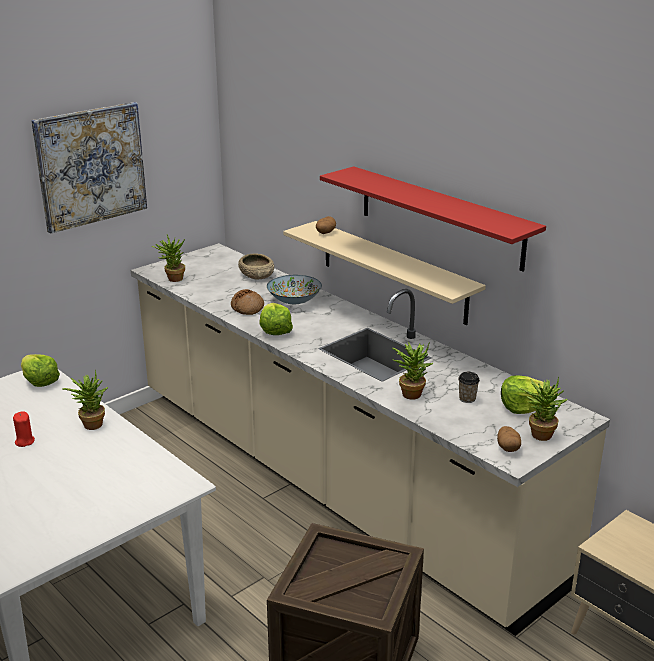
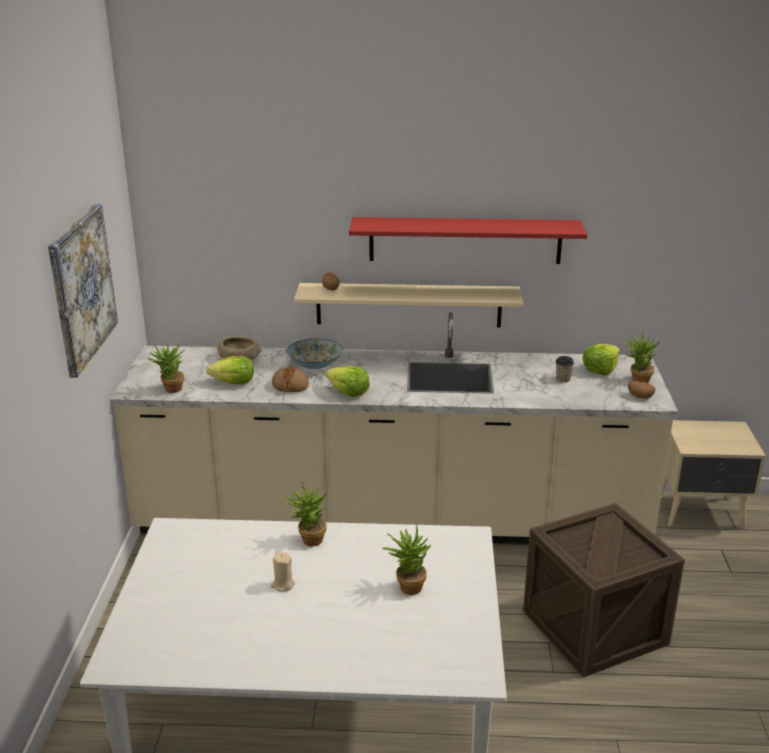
camera: 45 degrees left, 0 degrees up
red candle [13,411,35,447] -> beige candle [271,552,295,592]
lettuce [21,354,60,387] -> lettuce moved to [206,356,254,385]
potted plant [392,341,433,400] -> potted plant moved to [382,524,431,595]

